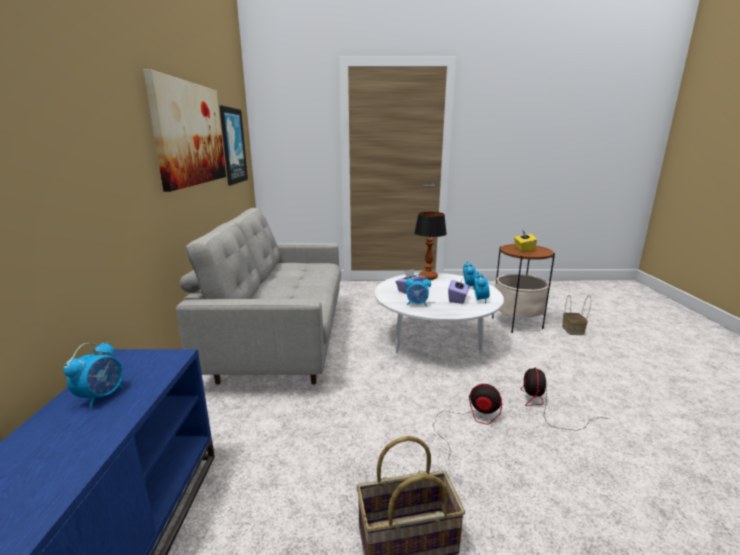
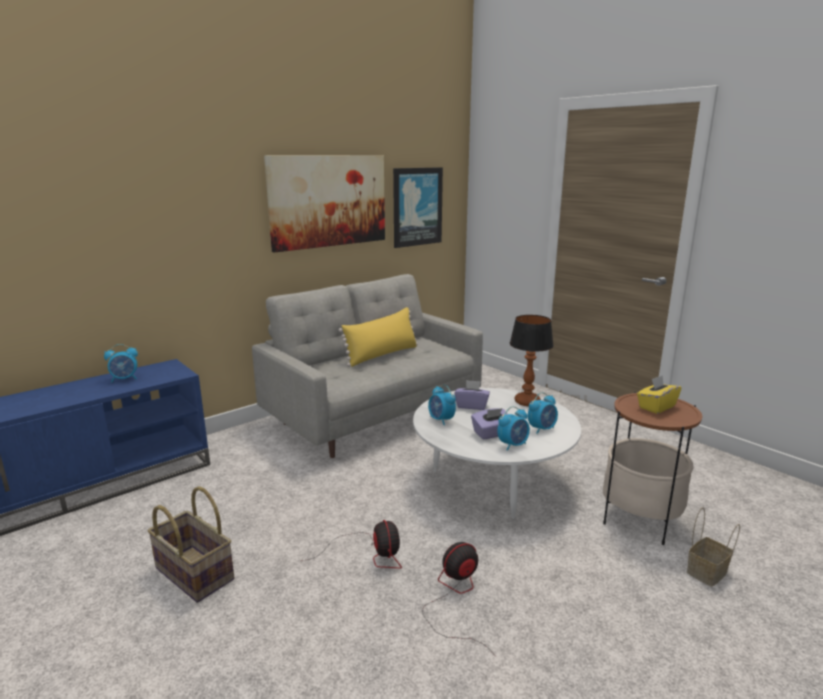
camera: 50 degrees right, 0 degrees up
none -> yellow pillow [339,307,418,367]

